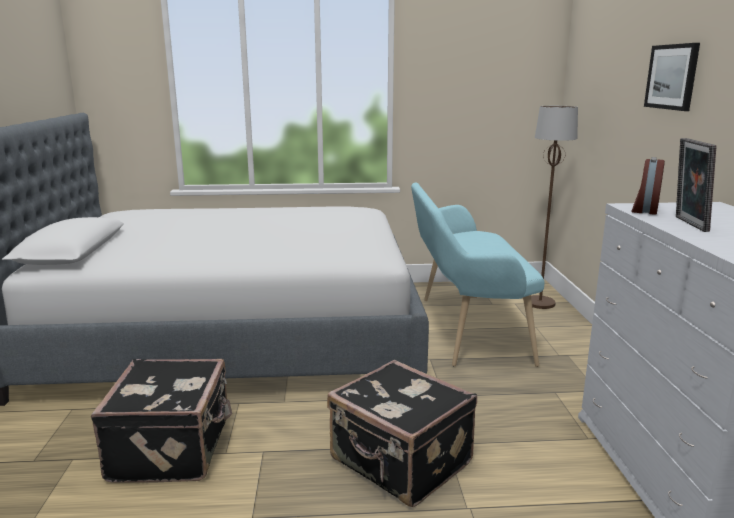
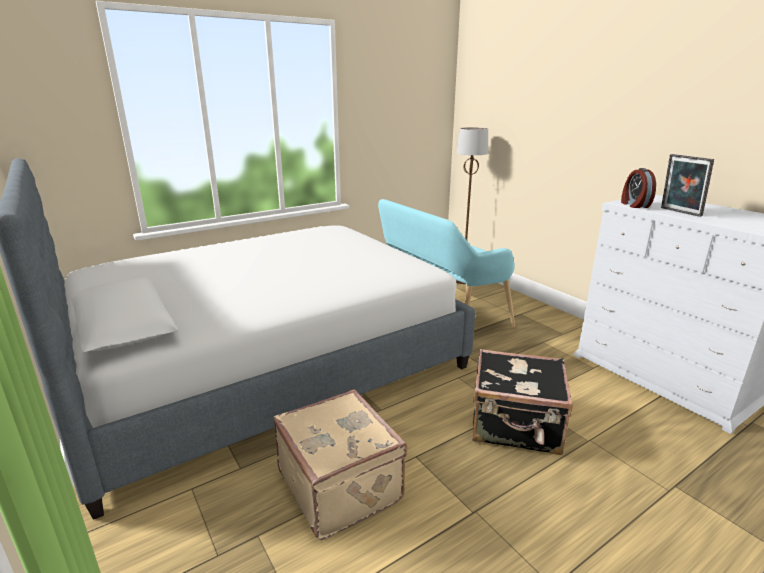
camera: 30 degrees left, 5 degrees up
black suitcase [91,359,232,483] -> beige suitcase [273,389,407,540]
picture [644,43,700,111] -> none

